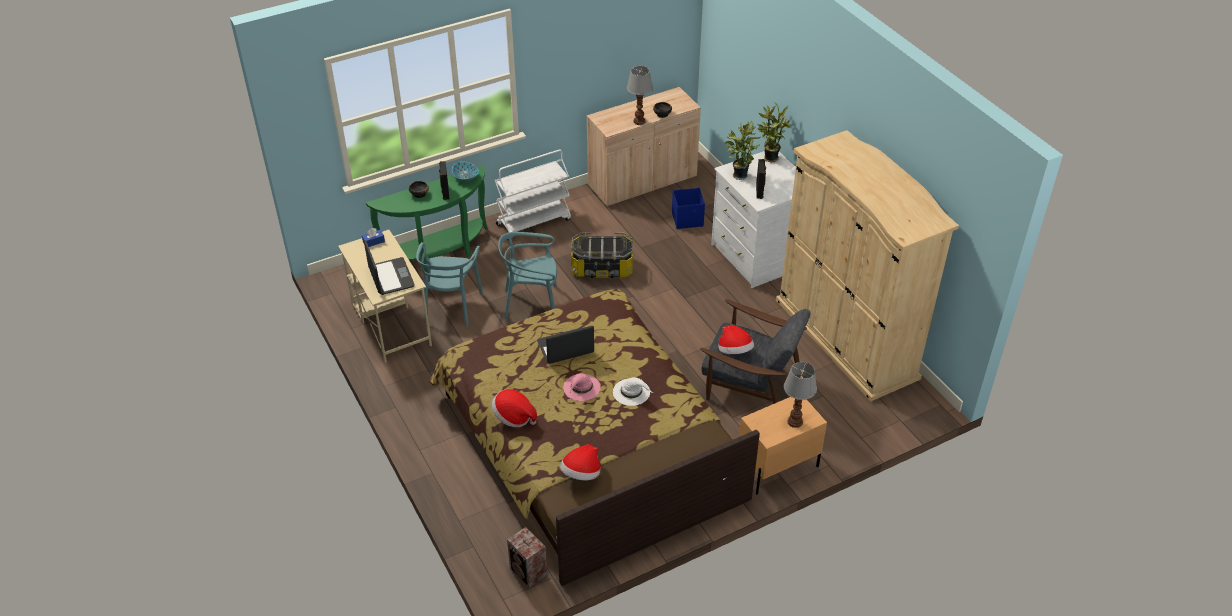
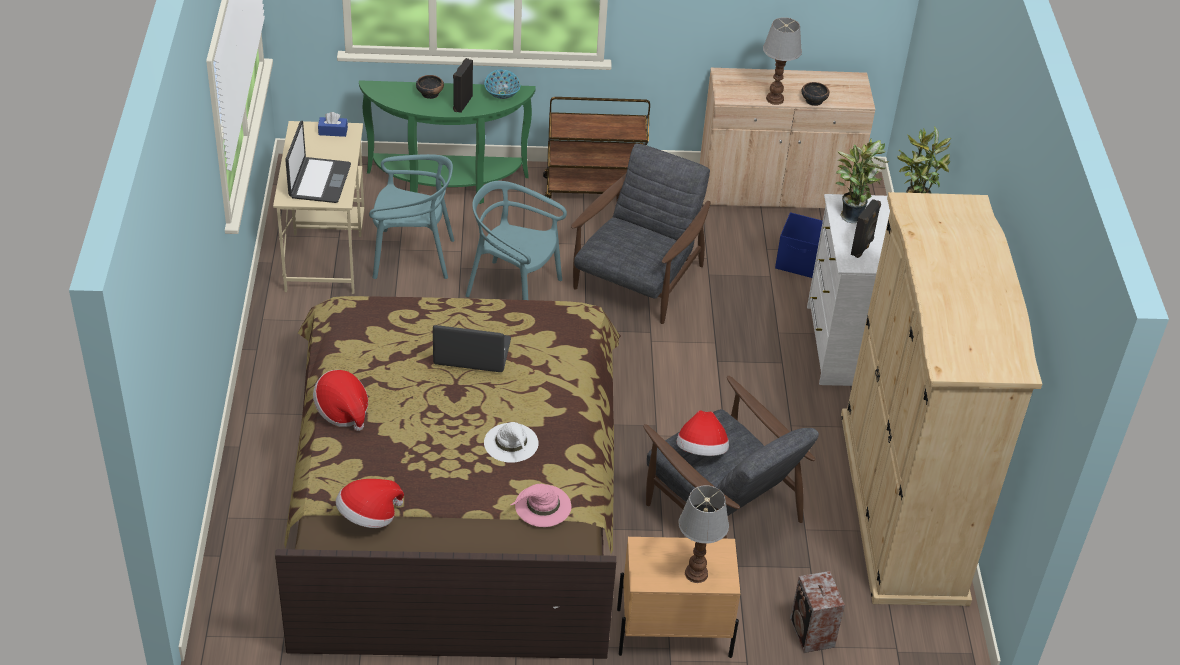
camera: 25 degrees right, 0 degrees up
turquoise chair [416,242,483,327] -> turquoise chair turned 120 degrees counterclockwise [369,154,455,279]
white cart [495,150,571,233] -> brown cart [543,97,650,198]
speaker [507,527,547,588] -> speaker moved to [790,571,845,653]
pink hat [563,373,601,401] -> pink hat moved to [511,484,571,527]
storage box [571,232,633,278] -> grey armchair [571,143,710,324]

